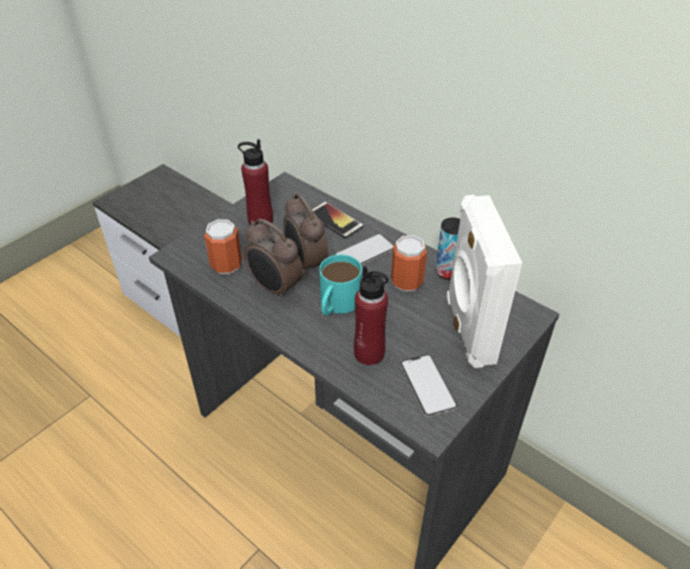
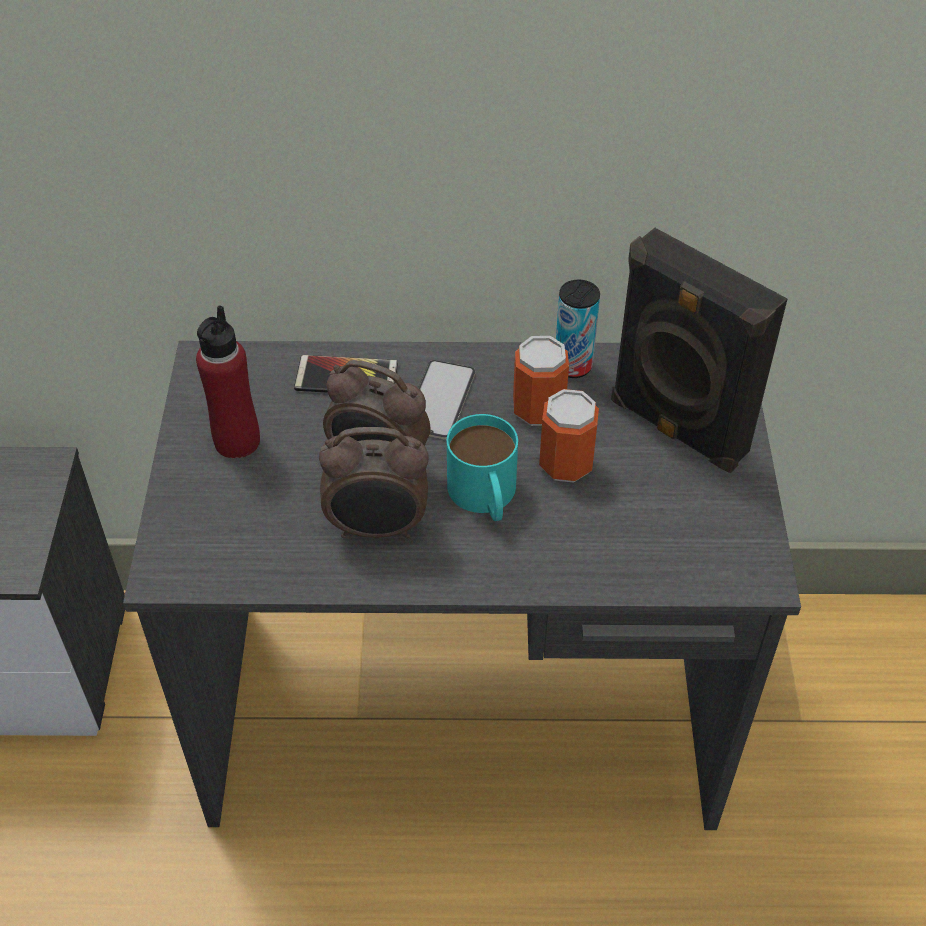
camera: 40 degrees left, 5 degrees up
can [204,219,242,274] -> can moved to [539,389,599,483]
red bottle [354,266,389,365] -> none
phone [400,354,458,417] -> none
white speaker [446,195,522,368] -> black speaker [611,228,787,473]

